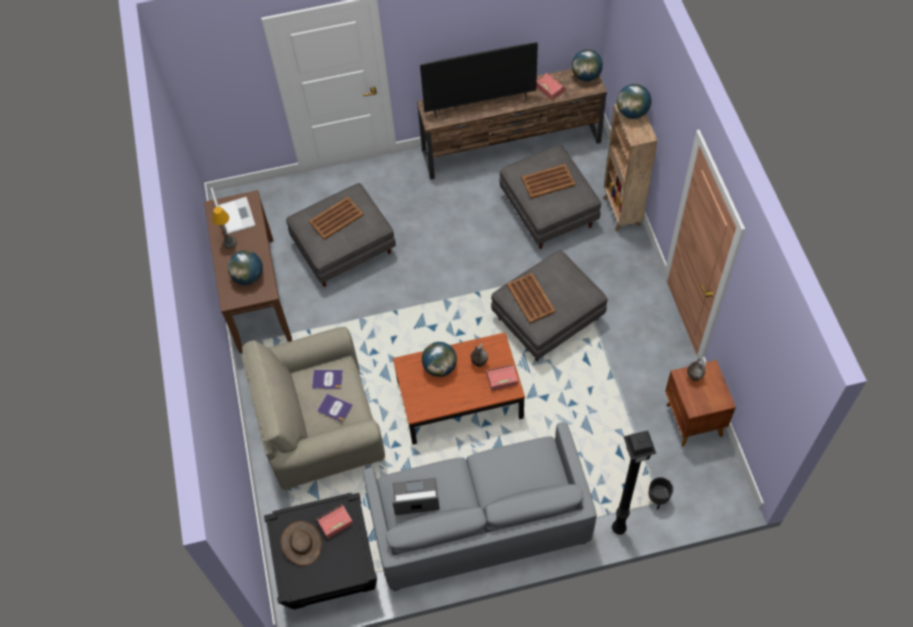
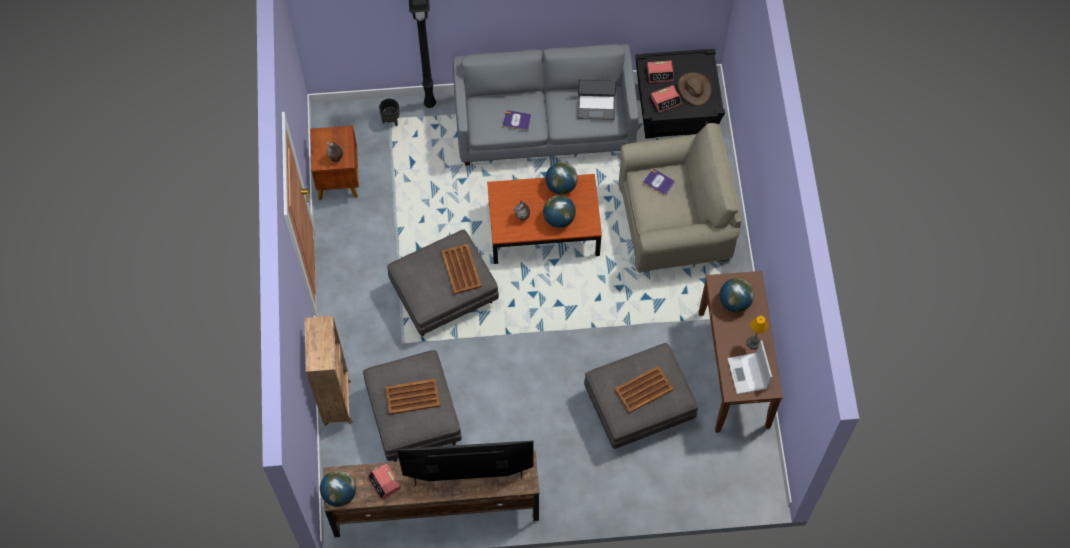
camera: 175 degrees left, 5 degrees up
book [312,370,343,389] -> book moved to [502,110,531,131]
alarm clock [486,365,518,391] -> alarm clock moved to [647,60,674,83]
globe [617,84,651,119] -> globe moved to [545,162,578,195]

